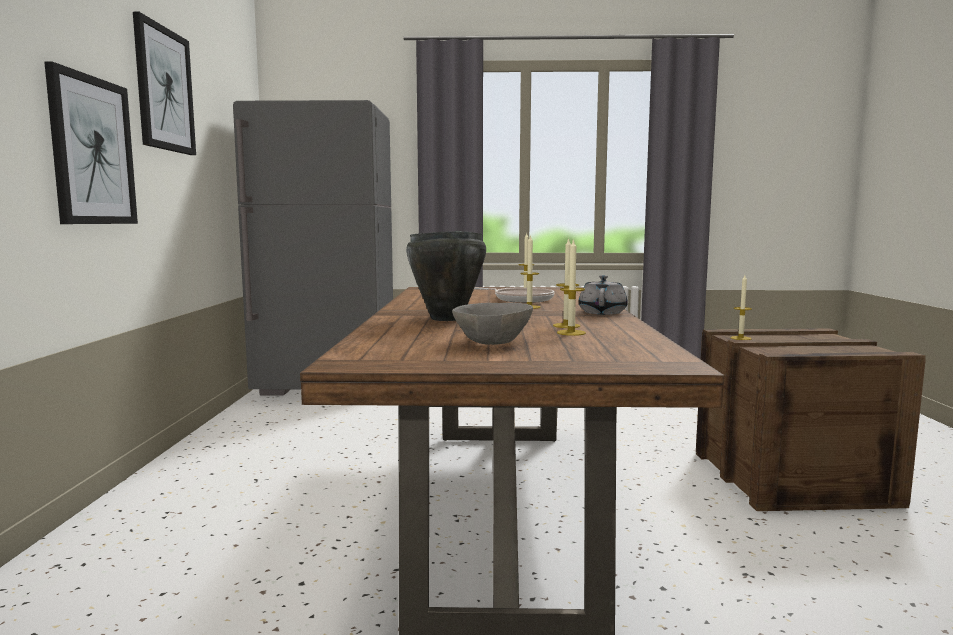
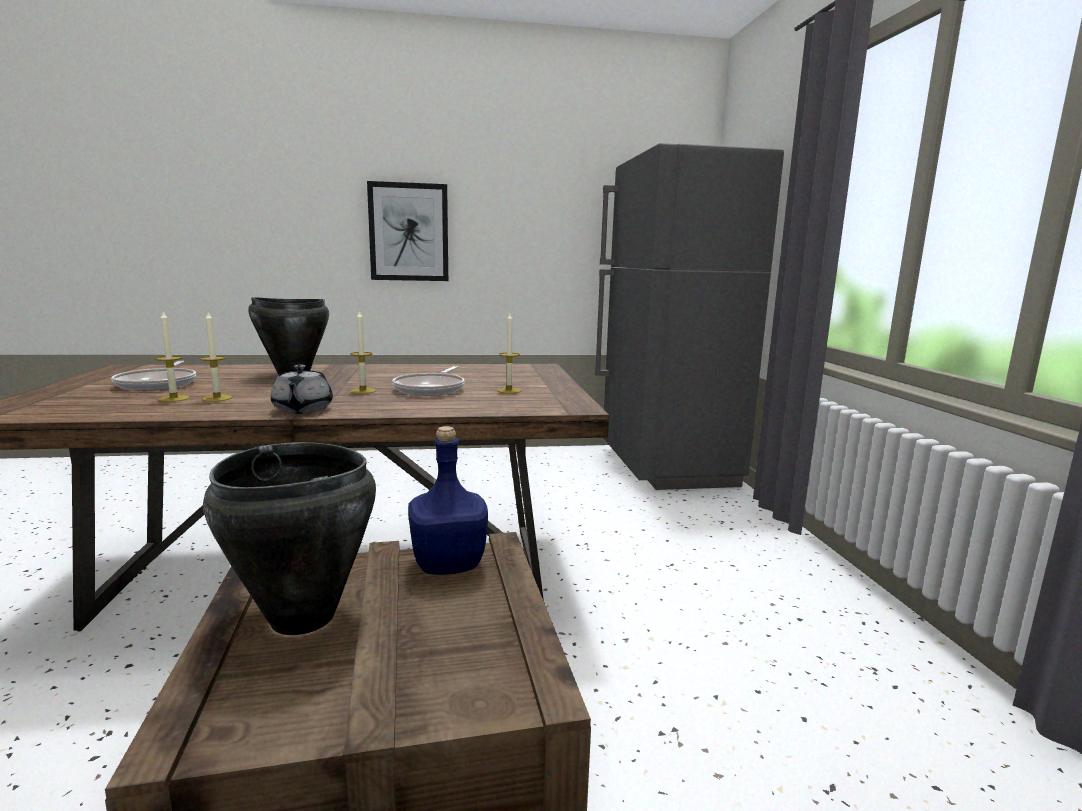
camera: 80 degrees right, 5 degrees up
picture [133,12,196,155] -> none
grey bowl [452,303,533,345] -> frying pan [111,361,196,391]
grey teapot [579,275,628,315] -> grey teapot turned 75 degrees clockwise [271,365,333,414]
candle [730,275,752,340] -> blue bottle [408,426,488,575]
none -> black cooking pot [203,442,376,635]

